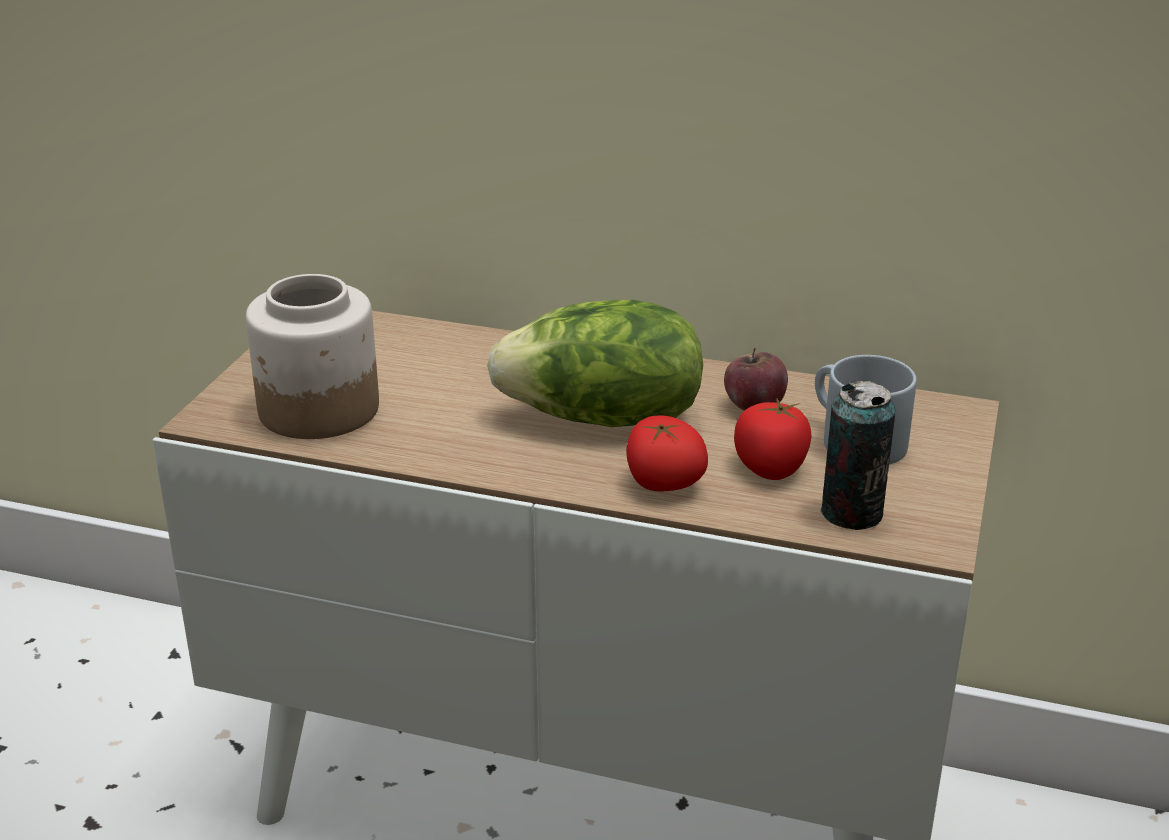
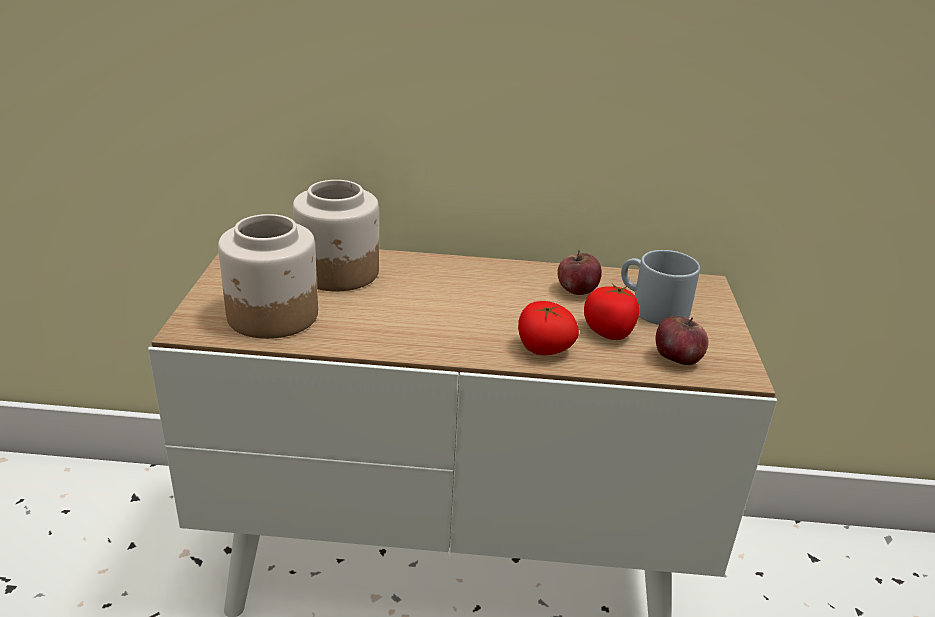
camera: 15 degrees left, 0 degrees up
lettuce [487,300,703,427] -> none
can [821,381,895,530] -> apple [656,316,708,365]
none -> jar [293,180,379,291]

